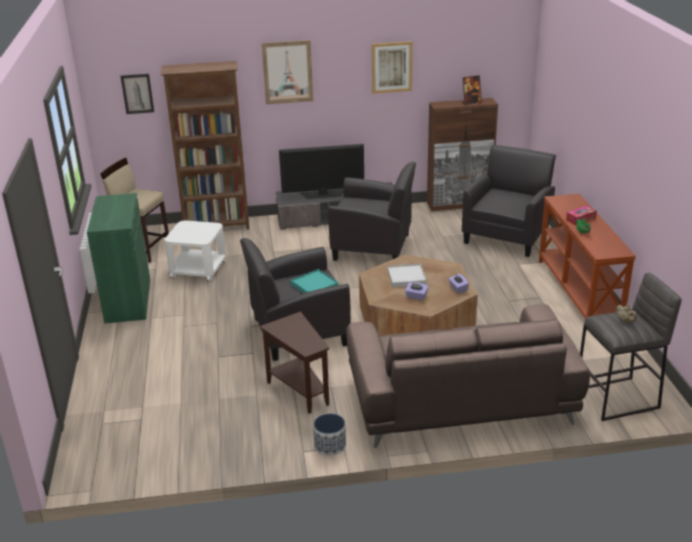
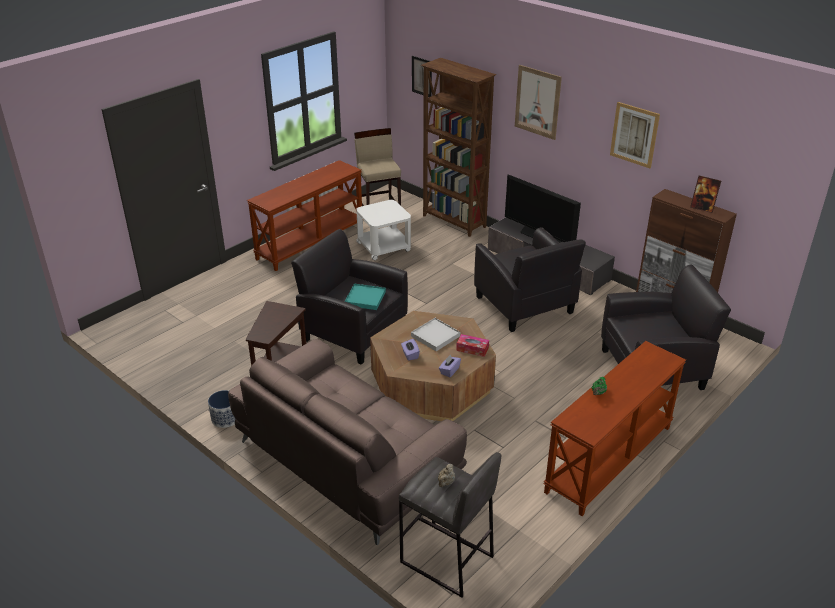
camera: 50 degrees right, 5 degrees up
green cabinet [87,193,150,323] -> brown console table [247,160,362,271]
tissue box [566,206,597,225] -> tissue box moved to [456,334,489,357]

